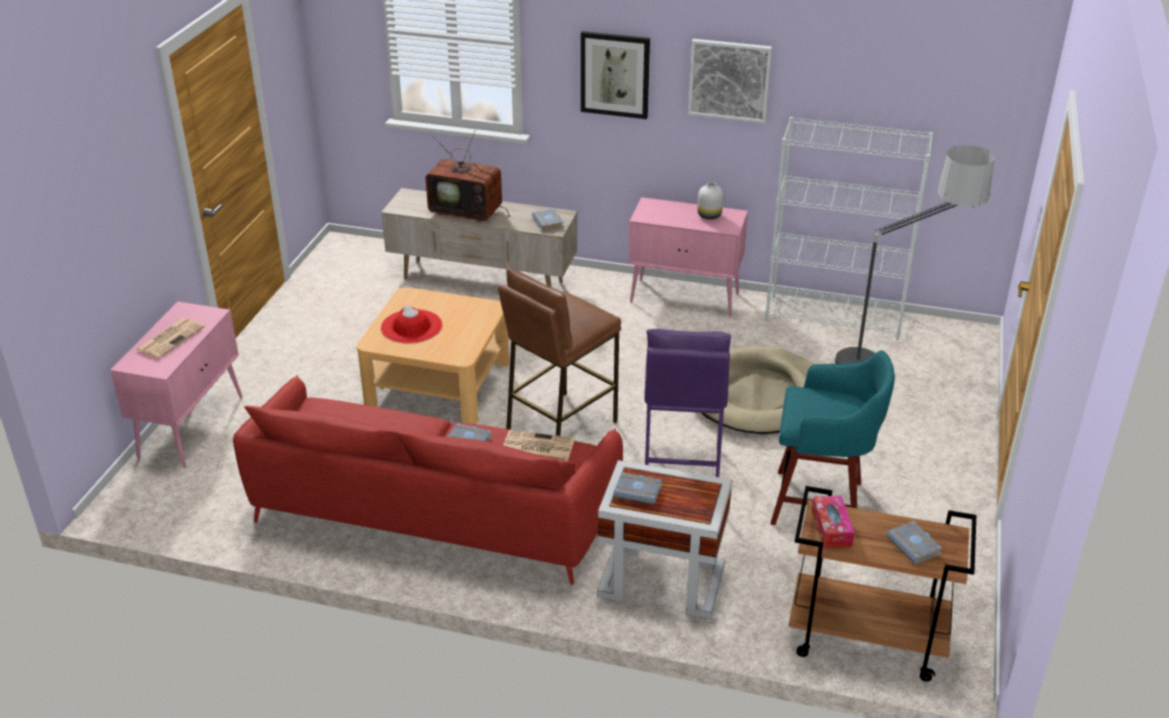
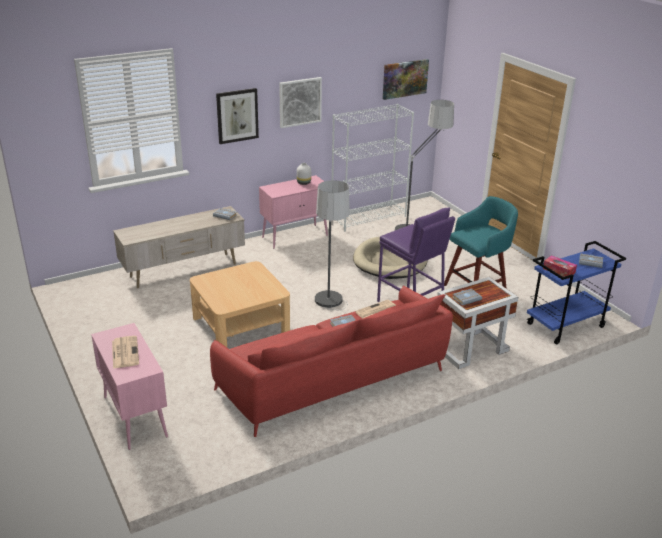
camera: 45 degrees left, 5 degrees down
red hat [381,305,443,344] -> none
television [426,130,510,222] -> none
brown stool [498,268,621,436] -> floor lamp [315,180,350,310]
brown cart [788,486,976,682] -> blue cart [527,241,626,344]
none -> picture [383,59,429,100]

